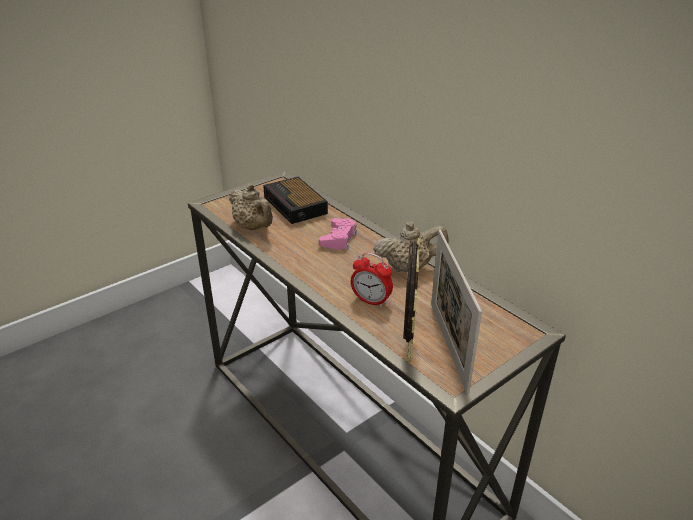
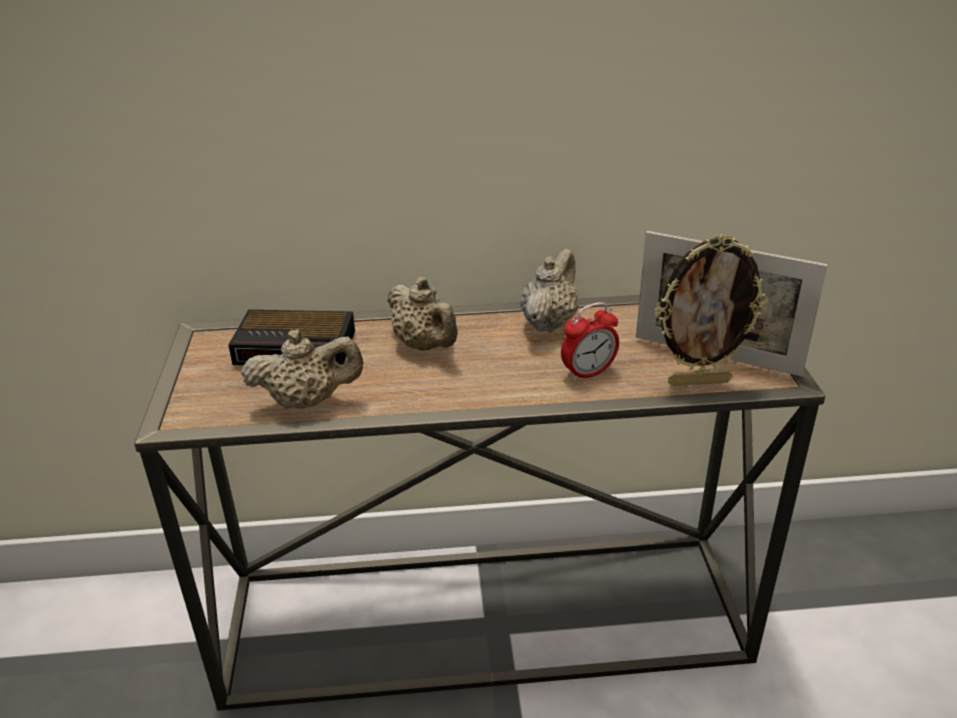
camera: 55 degrees left, 0 degrees up
pink game controller [319,218,357,250] -> beige teapot [387,277,458,351]
picture frame [403,238,420,363] -> picture frame turned 135 degrees clockwise [655,234,768,386]

